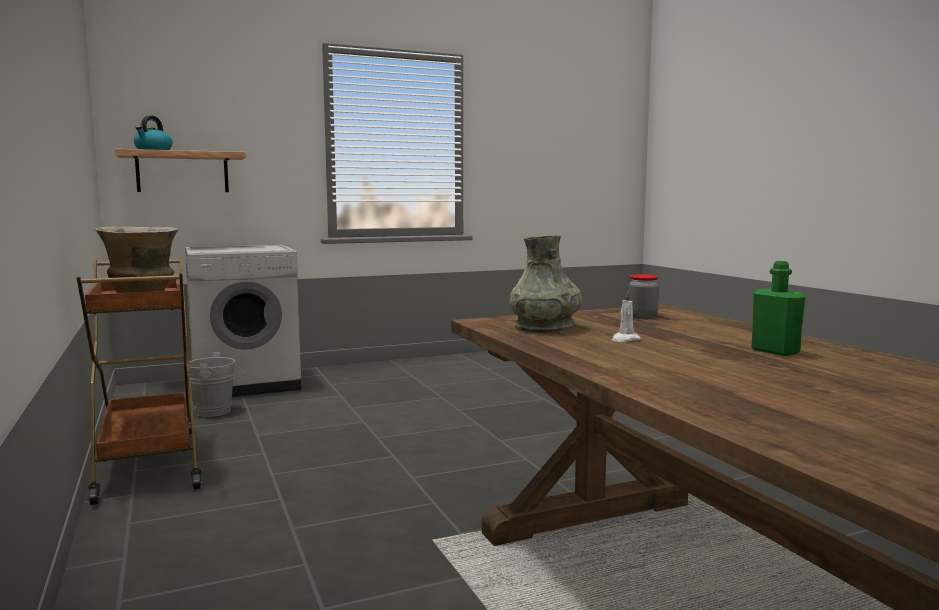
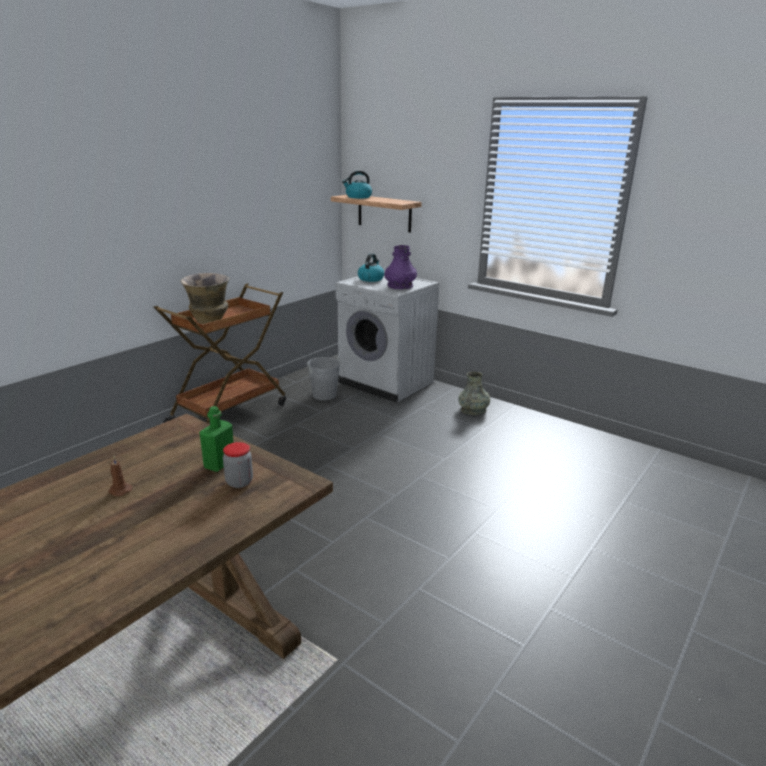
camera: 60 degrees right, 15 degrees up
grey vase [509,235,582,333] -> grey vase moved to [458,372,490,415]
white candle [612,290,641,342] -> brown candle [108,456,132,496]
green bottle [751,261,806,356] -> green bottle moved to [199,406,233,472]
none -> kettle [358,253,384,282]
none -> purple vase [384,245,417,289]

